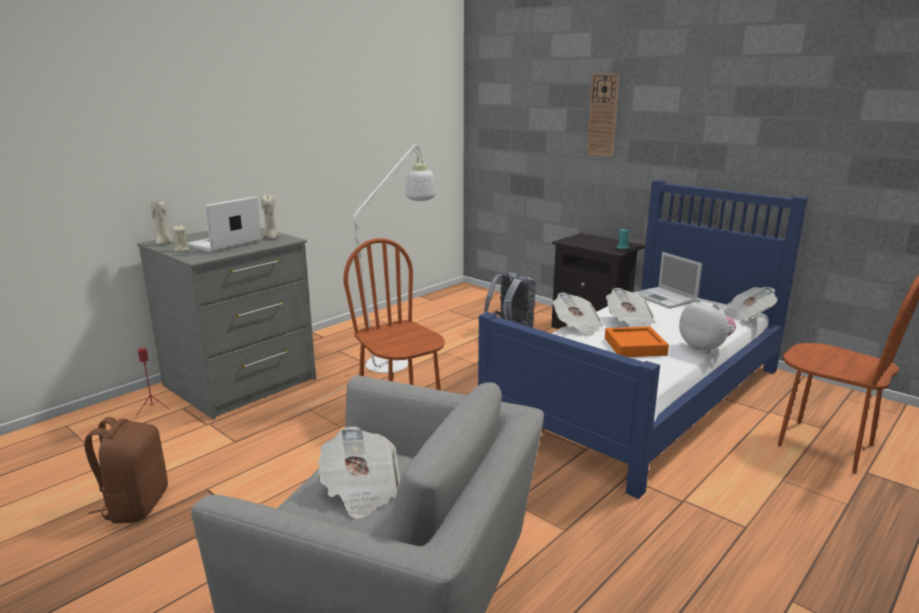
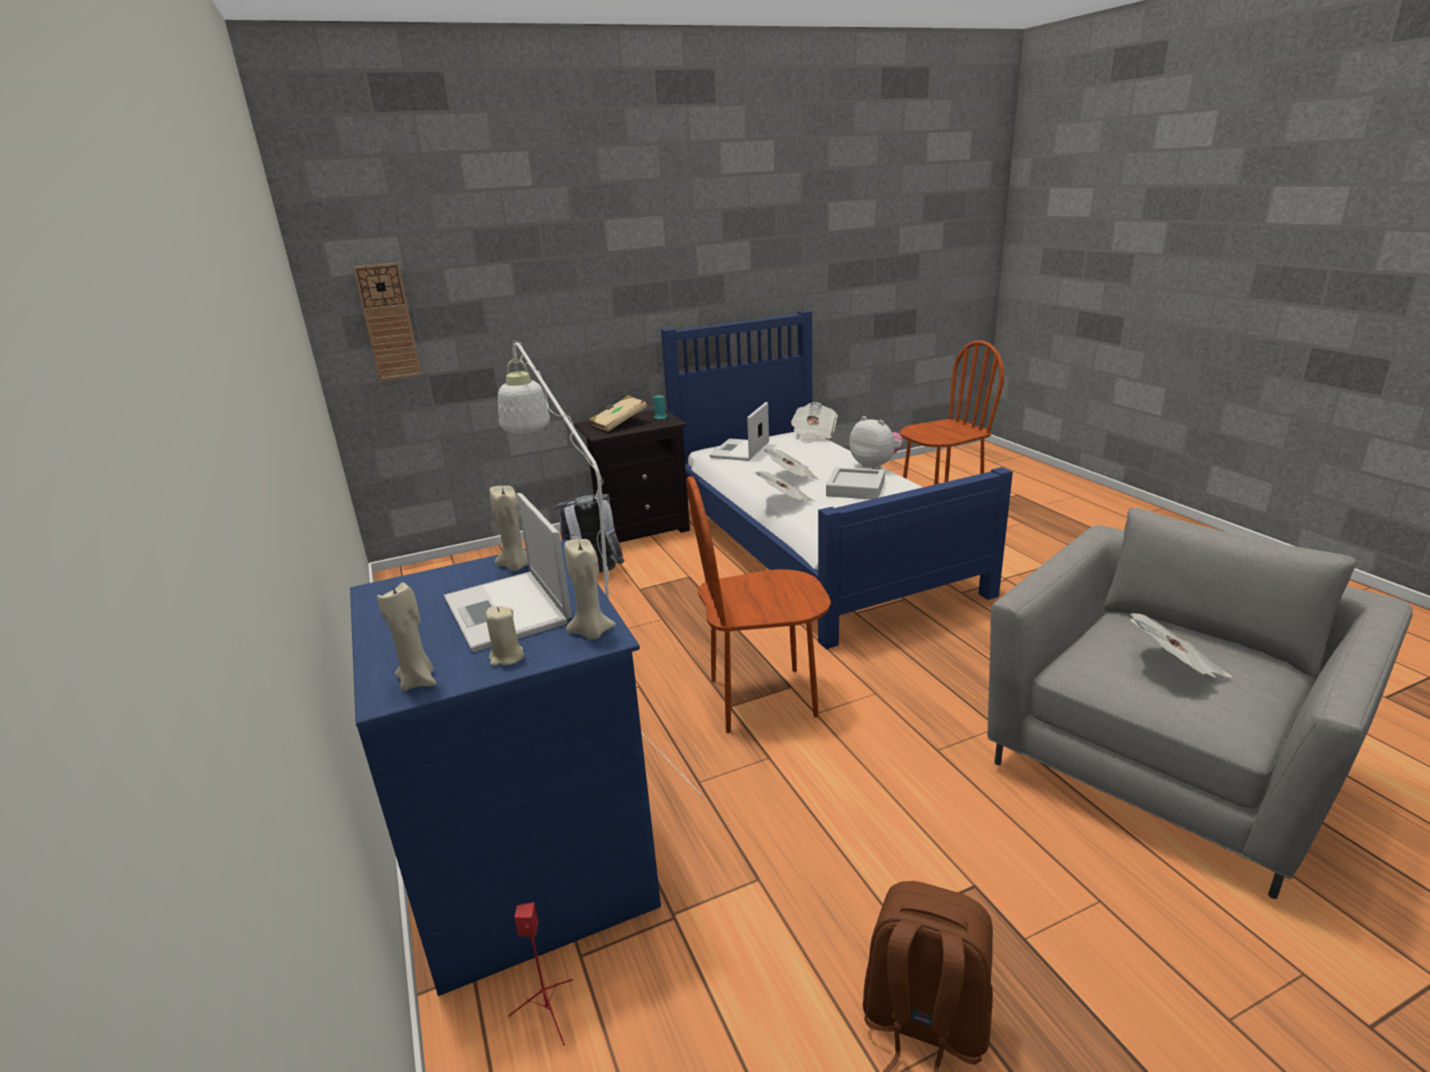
camera: 65 degrees left, 5 degrees up
grey dresser [137,227,316,420] -> blue dresser [350,540,661,996]
wall clock [587,74,620,157] -> wall clock moved to [353,263,422,381]
orange tray [605,326,669,357] -> grey tray [826,467,885,499]
laptop [634,252,702,309] -> laptop turned 120 degrees clockwise [709,402,769,461]
plush toy [679,298,736,354] -> plush toy turned 60 degrees clockwise [849,416,903,470]
none -> beige candle [564,539,616,640]
none -> beige book [589,395,647,431]

